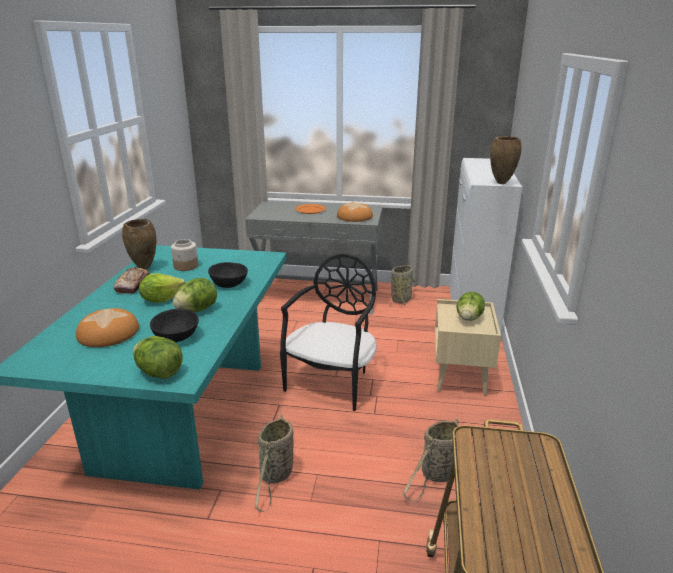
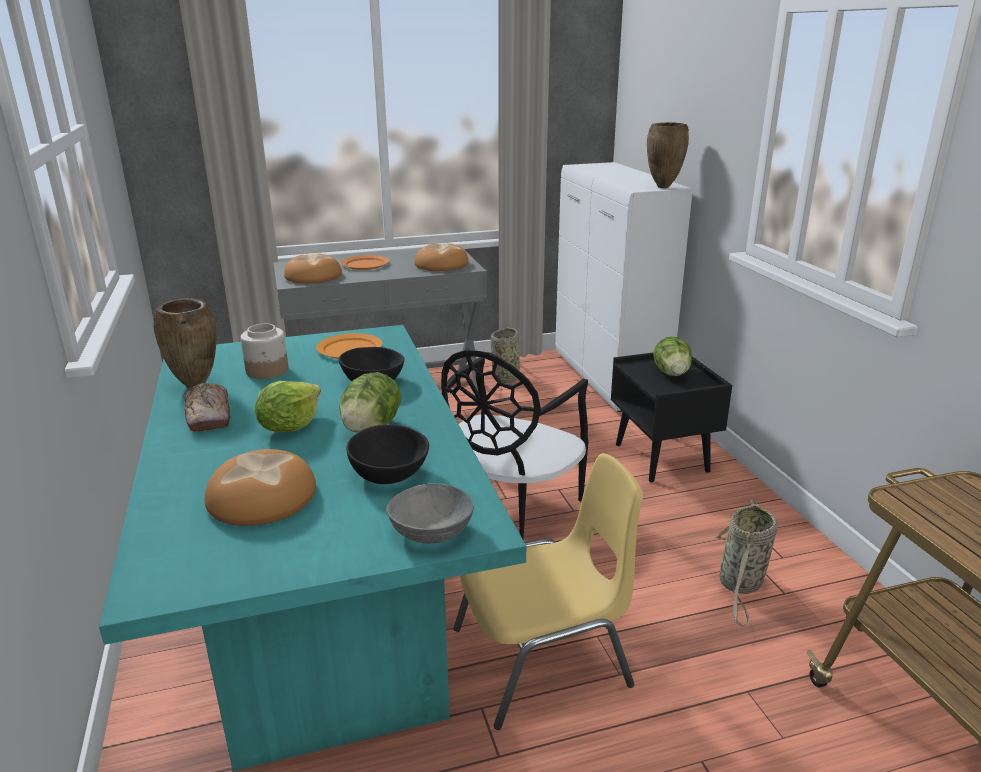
camera: 25 degrees left, 0 degrees up
lettuce [133,336,183,379] -> grey bowl [386,483,474,543]
basket [255,414,294,512] -> yellow chair [454,453,643,730]
black chair [280,254,377,411] -> black chair turned 150 degrees counterclockwise [441,349,589,540]
beige nightstand [435,299,501,396] -> black nightstand [611,353,732,482]
none -> bread [284,254,342,283]
none -> orange plate [316,333,383,359]

